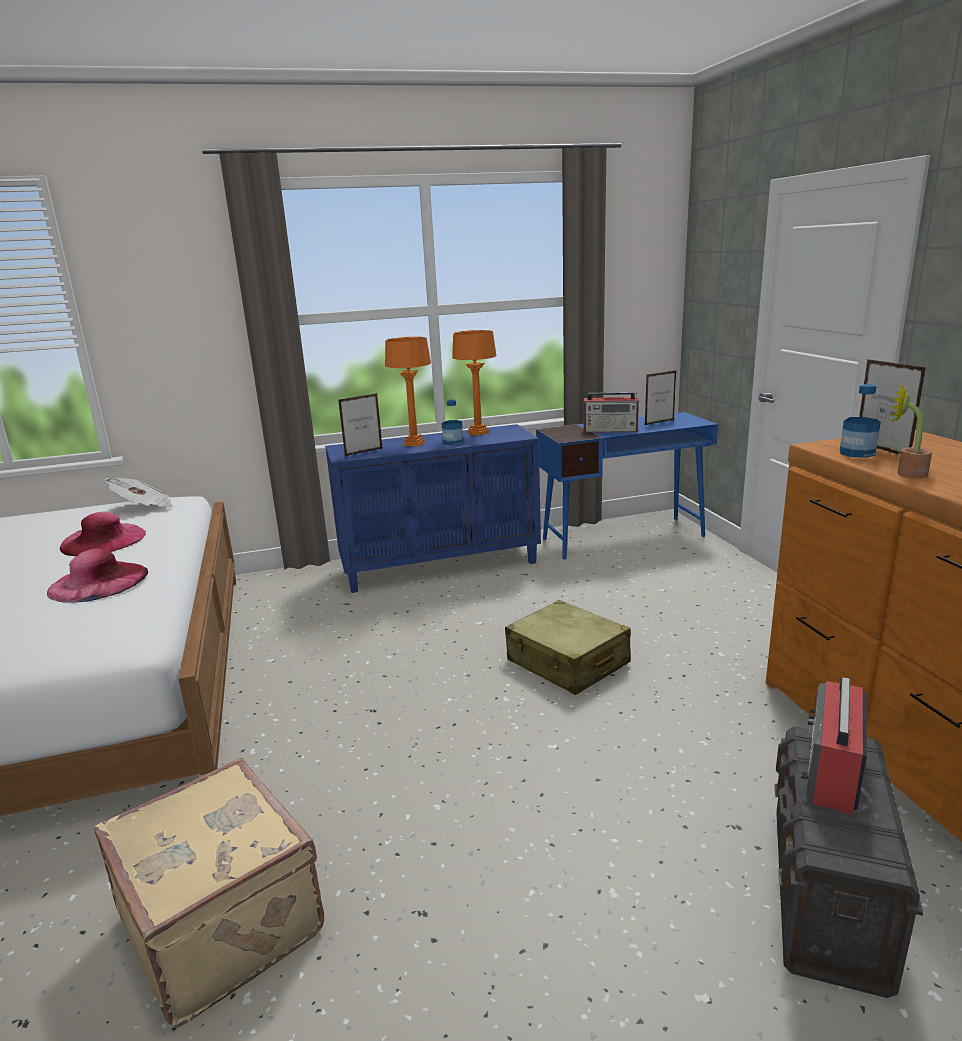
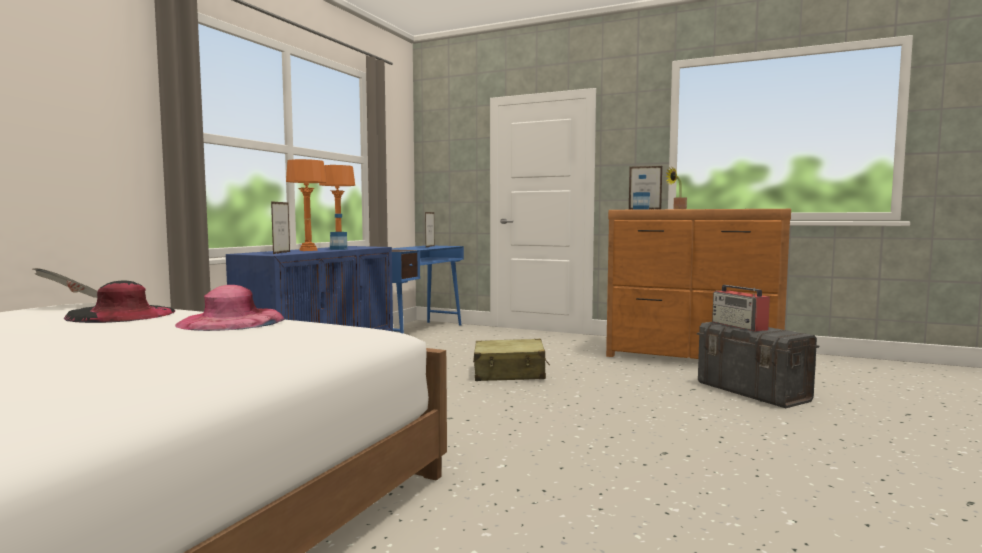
camera: 50 degrees left, 15 degrees down
pink hat [60,512,146,556] -> black hat [63,281,175,323]
beige suitcase [94,758,324,1027] -> none
radio [584,392,639,433] -> none

